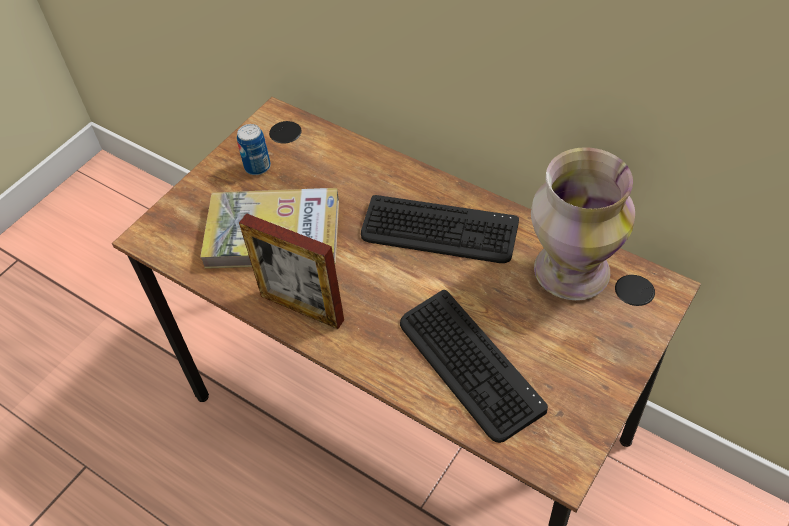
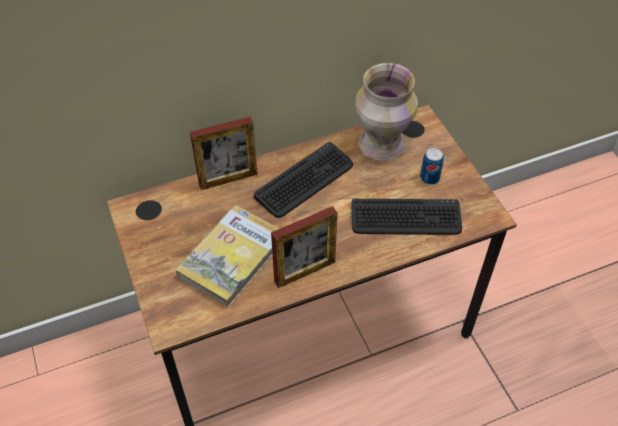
camera: 60 degrees left, 0 degrees up
can [237,124,271,175] -> can moved to [420,148,444,185]
none -> picture frame [190,116,257,190]

